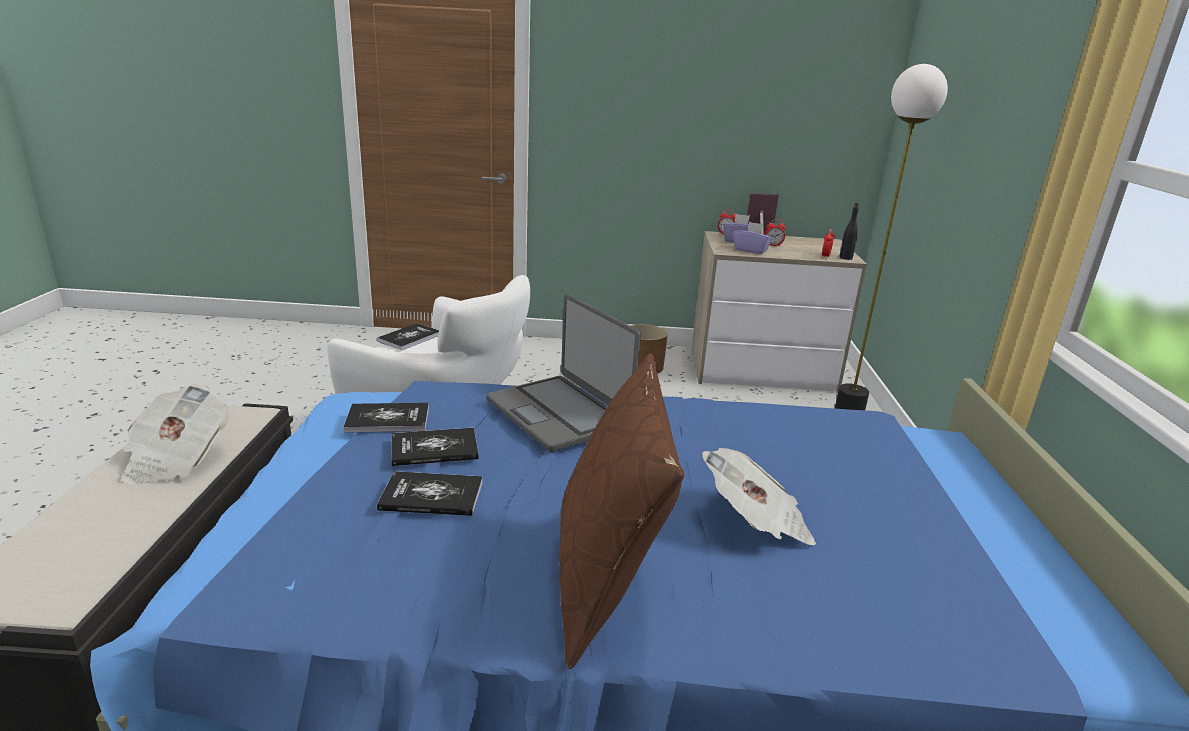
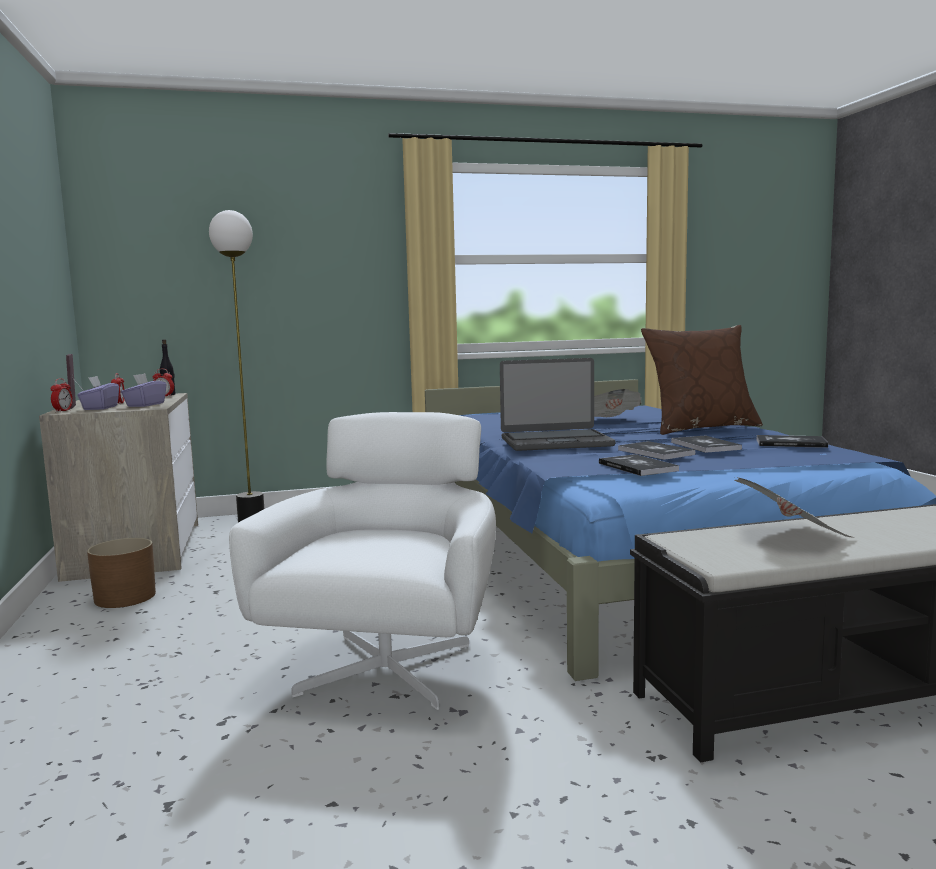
camera: 105 degrees left, 15 degrees down
book [377,323,439,350] -> book moved to [756,435,828,448]
laptop [486,294,641,452] -> laptop turned 45 degrees clockwise [500,358,615,451]

